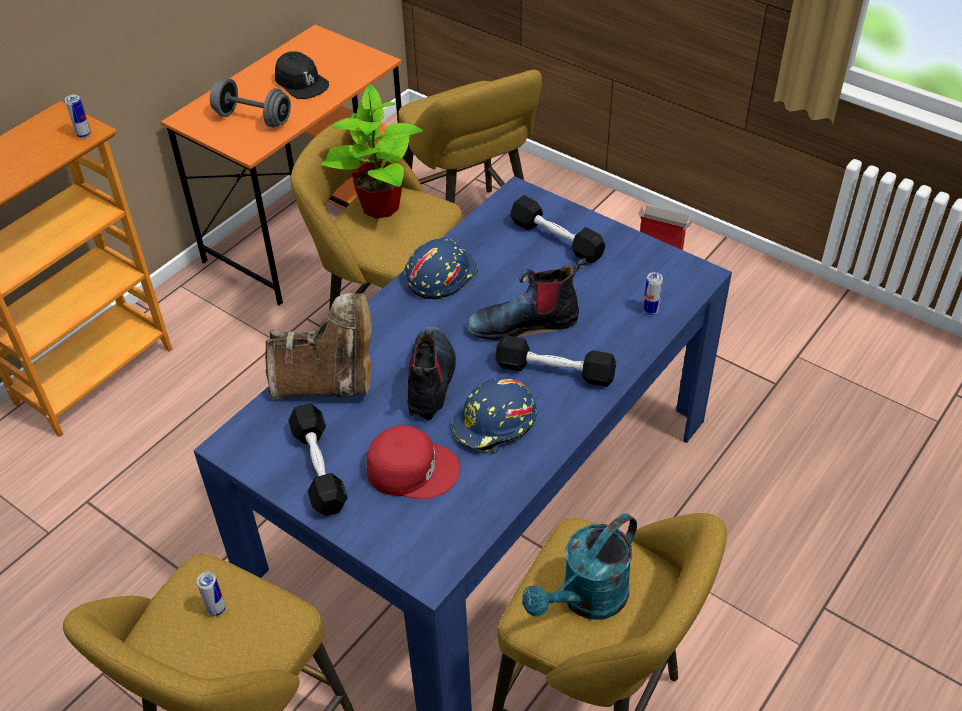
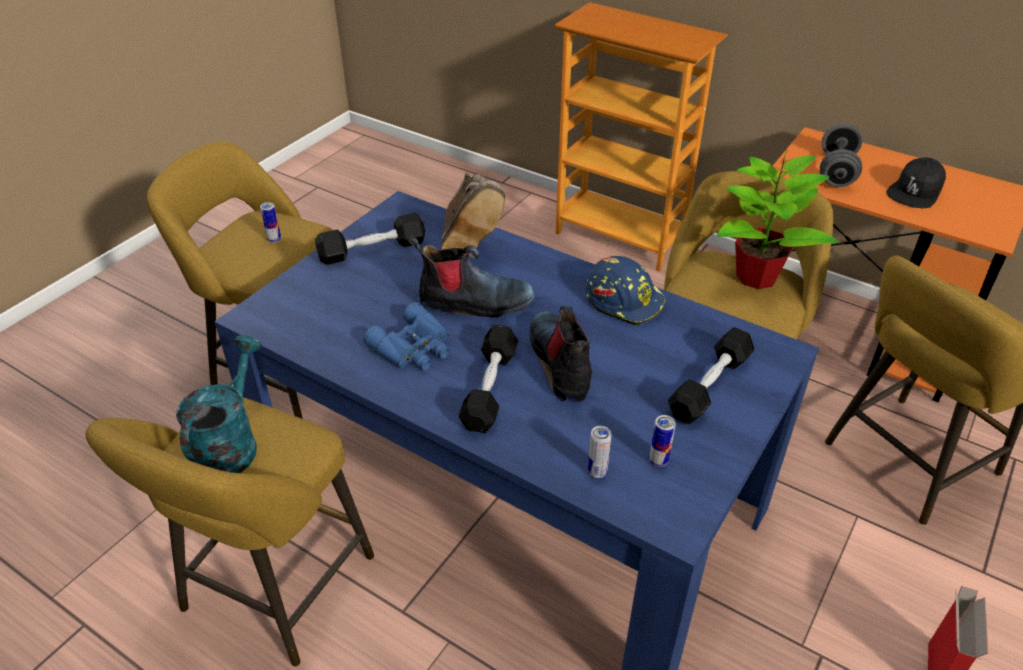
camera: 85 degrees right, 5 degrees down
can [65,94,91,138] -> can moved to [649,415,676,467]
red cap [366,425,460,499] -> none
blue hard hat [451,377,537,454] -> blue binoculars [363,302,450,370]
turquoise watering can [522,513,637,620] -> turquoise watering can turned 60 degrees clockwise [176,335,262,473]

